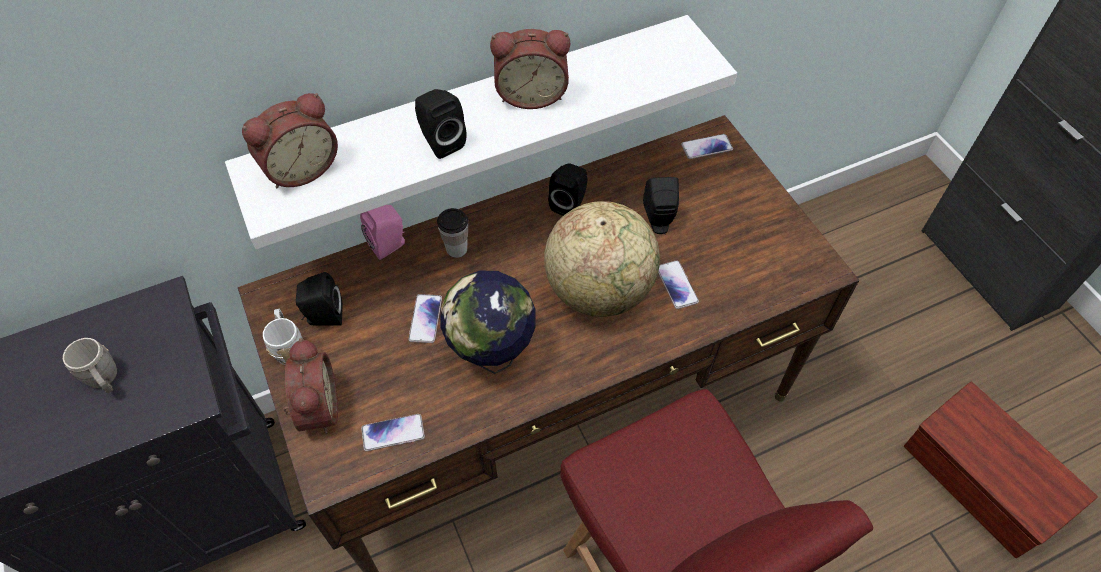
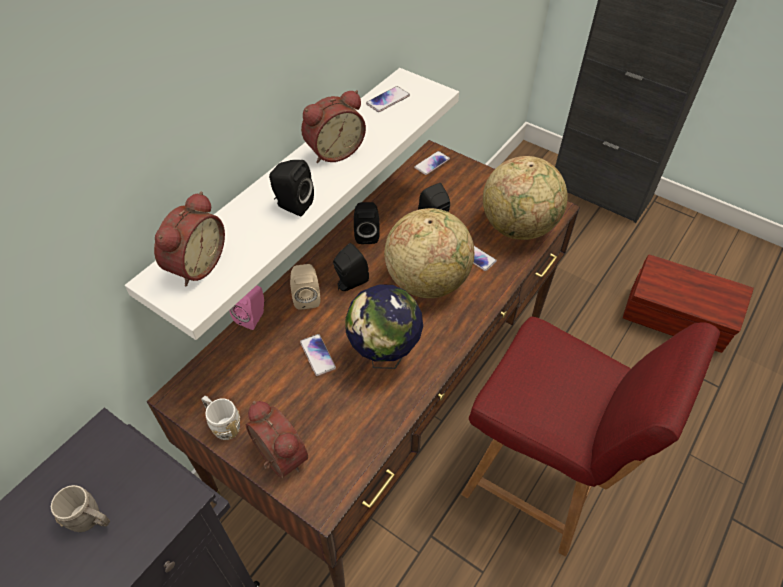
camera: 30 degrees left, 5 degrees down
black speaker [296,272,343,326] -> black speaker moved to [333,243,369,291]
phone [361,414,425,451] -> phone moved to [366,86,410,112]
cup [437,208,468,258] -> beige speaker [290,264,320,310]
none -> globe [483,156,568,240]

